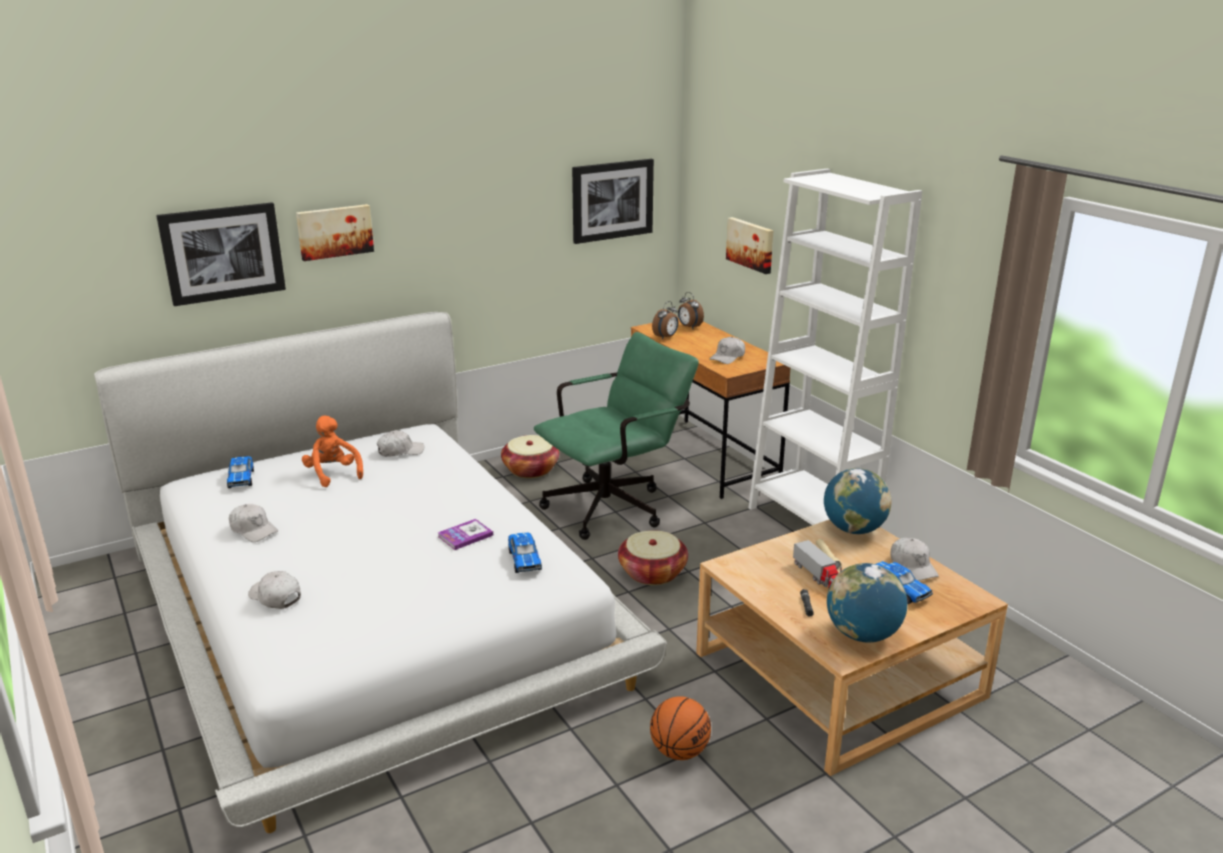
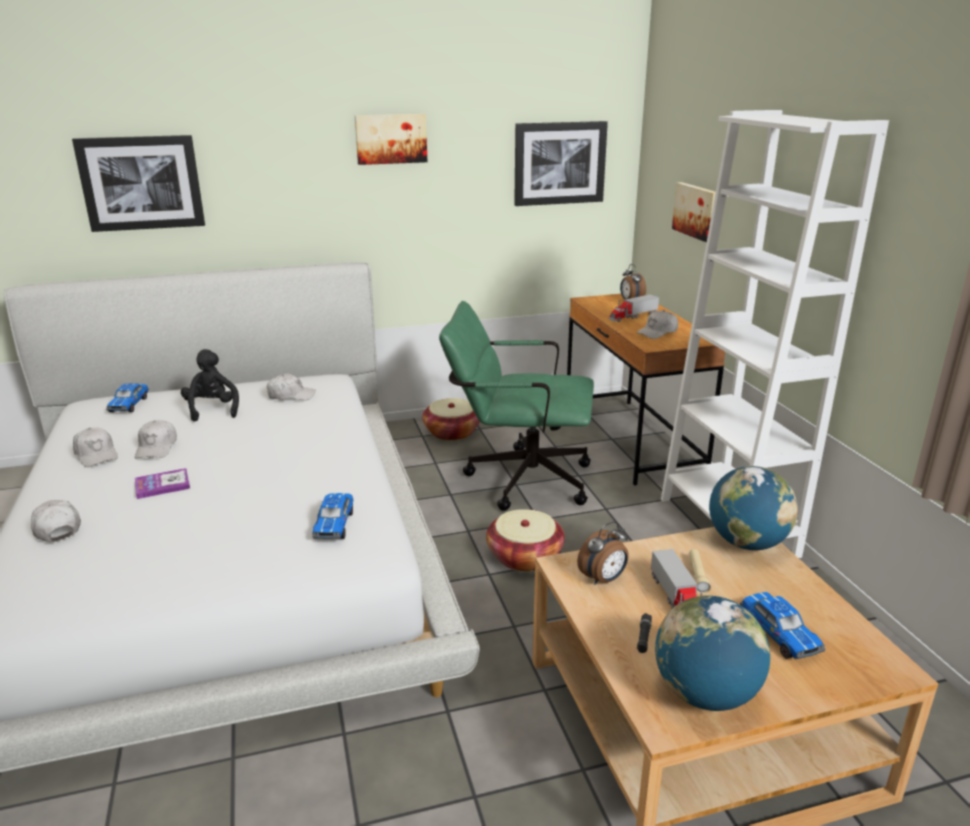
camera: 15 degrees right, 0 degrees up
picture [296,204,374,261] -> picture moved to [355,114,427,165]
orange plush toy [302,415,363,487] -> black plush toy [181,349,239,422]
book [437,519,493,550] -> book moved to [135,468,190,499]
green office chair [534,332,699,540] -> green office chair turned 150 degrees counterclockwise [439,301,594,511]
basketball [650,696,711,760] -> none
alarm clock [652,301,679,340] -> alarm clock moved to [577,521,629,585]
white cap [890,538,939,581] -> white cap moved to [135,420,177,458]
none -> toy truck [609,294,659,322]

